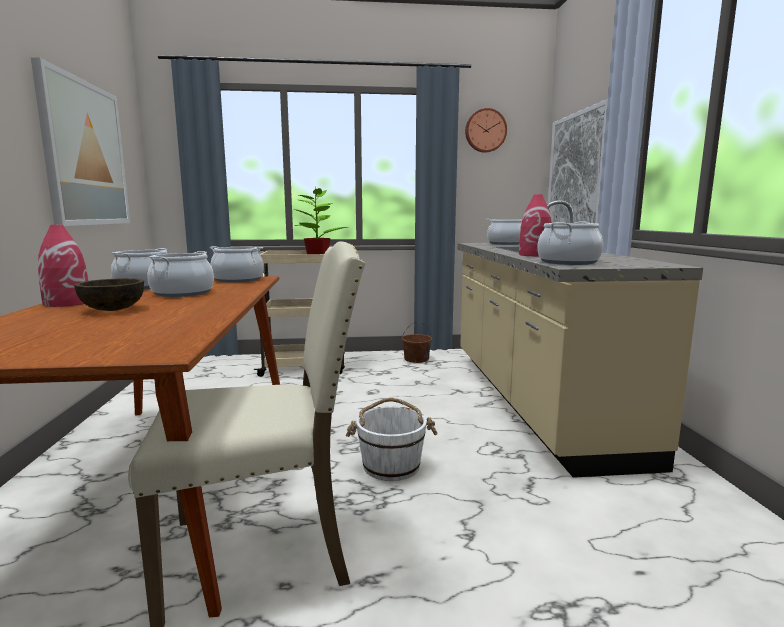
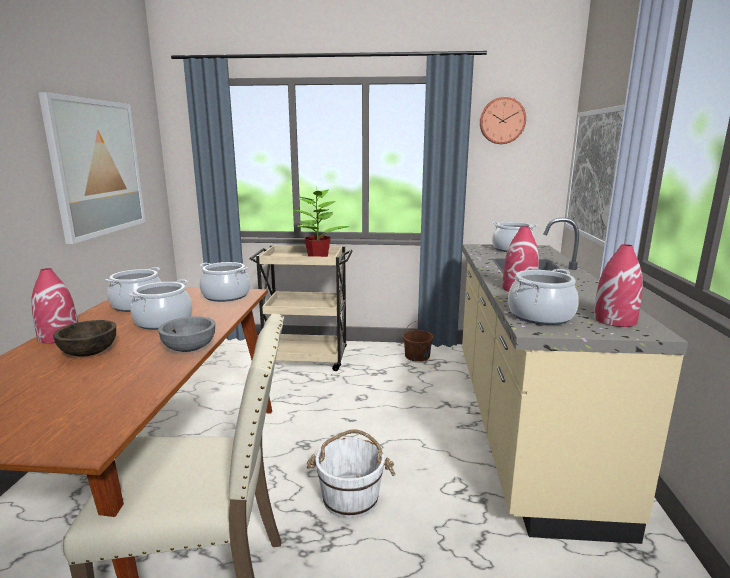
camera: 10 degrees right, 5 degrees up
none -> grey bowl [158,316,215,352]
none -> red vase [593,244,643,327]

